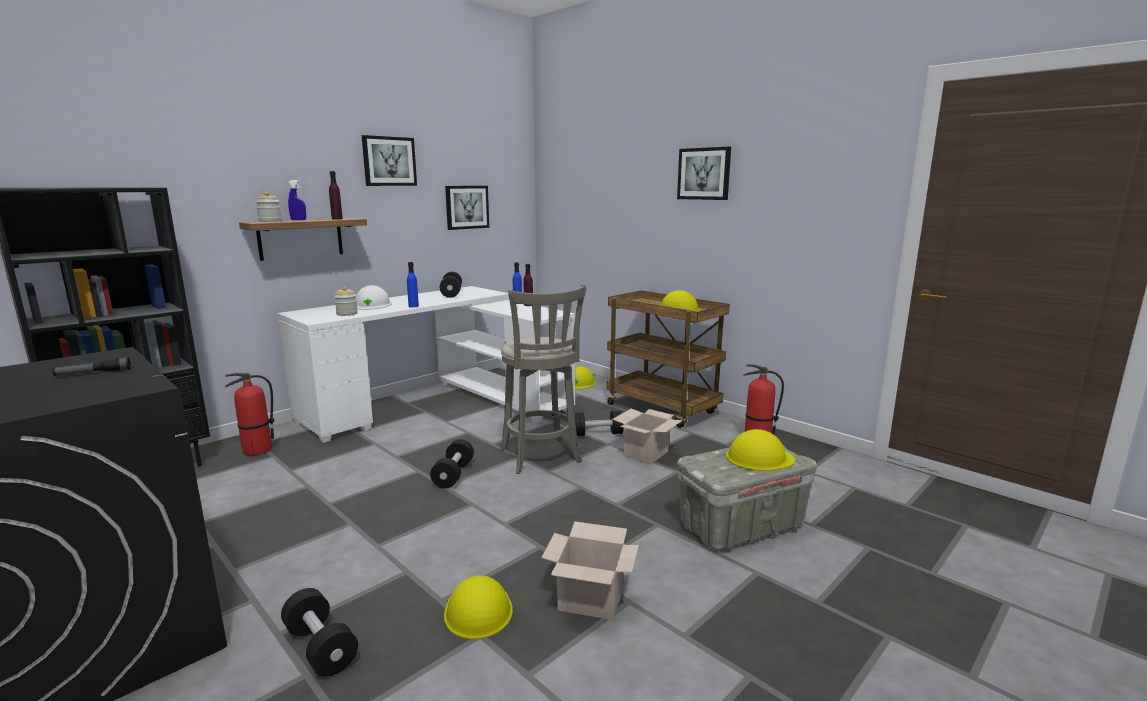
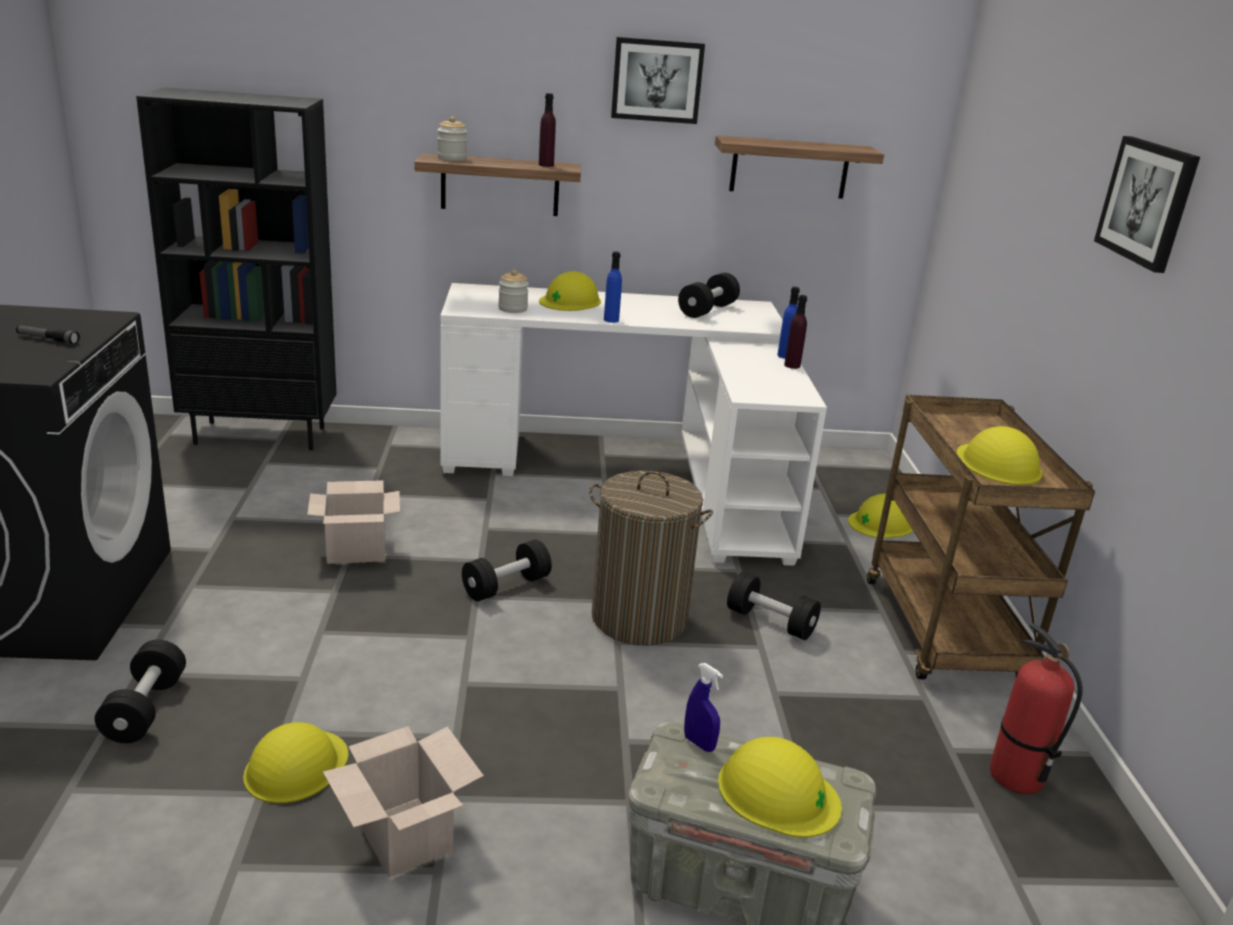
camera: 40 degrees right, 10 degrees up
fire extinguisher [225,373,274,456] -> none
blue spray bottle [288,180,306,220] -> blue spray bottle moved to [684,663,723,752]
white hard hat [355,285,392,310] -> yellow hard hat [539,271,601,311]
picture [445,186,489,230] -> shelf [715,135,884,199]
grey stool [500,284,586,474] -> laundry basket [589,471,713,645]
cardboard box [612,409,683,465] -> cardboard box moved to [307,480,400,564]

